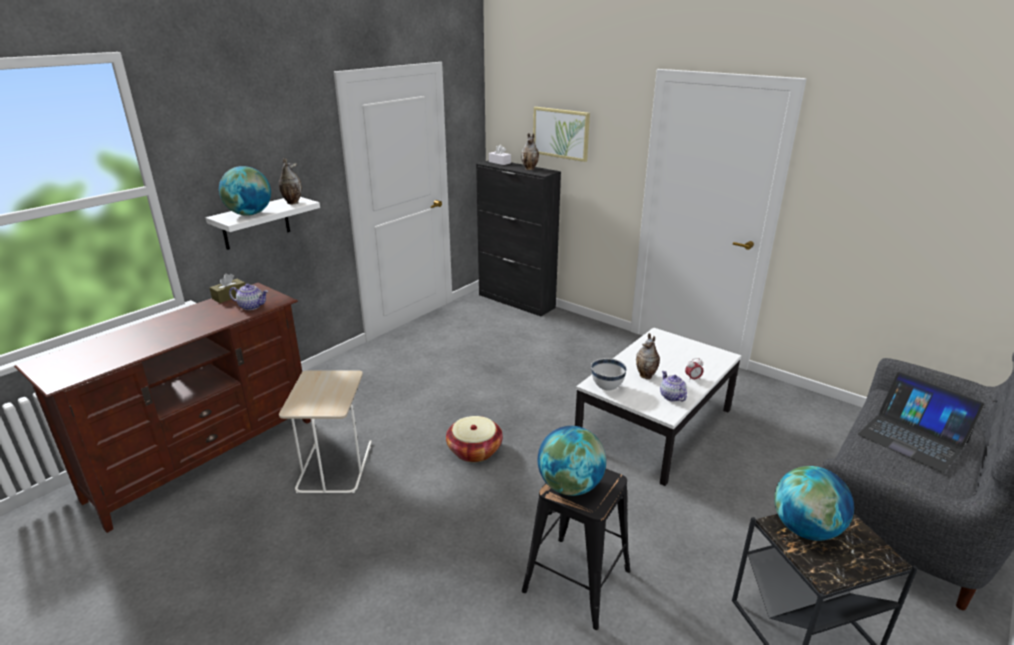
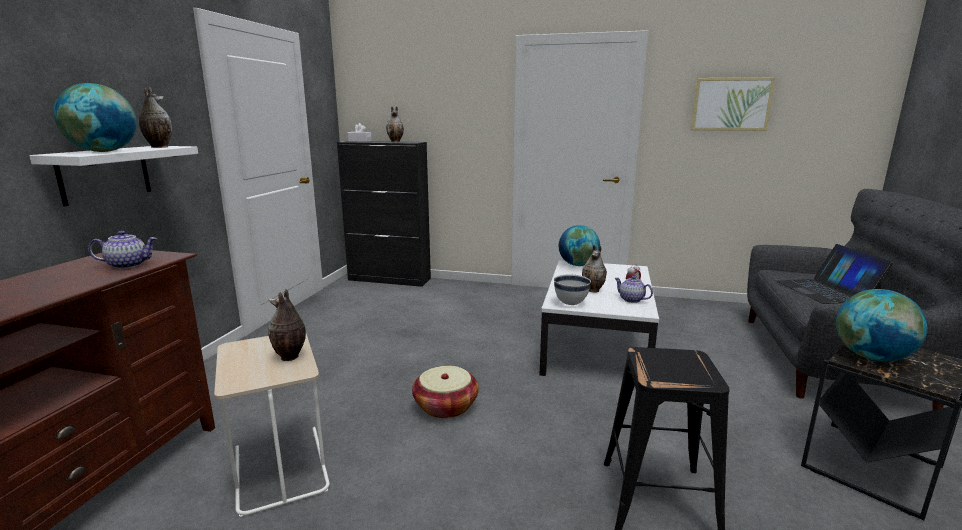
camera: 25 degrees left, 10 degrees down
brown tissue box [210,273,245,303] -> none
picture [533,107,590,162] -> picture moved to [691,77,775,131]
globe [538,426,606,496] -> globe moved to [559,225,600,266]
laptop [858,372,985,473] -> laptop turned 60 degrees clockwise [776,244,893,304]
none -> vase [268,289,306,361]

